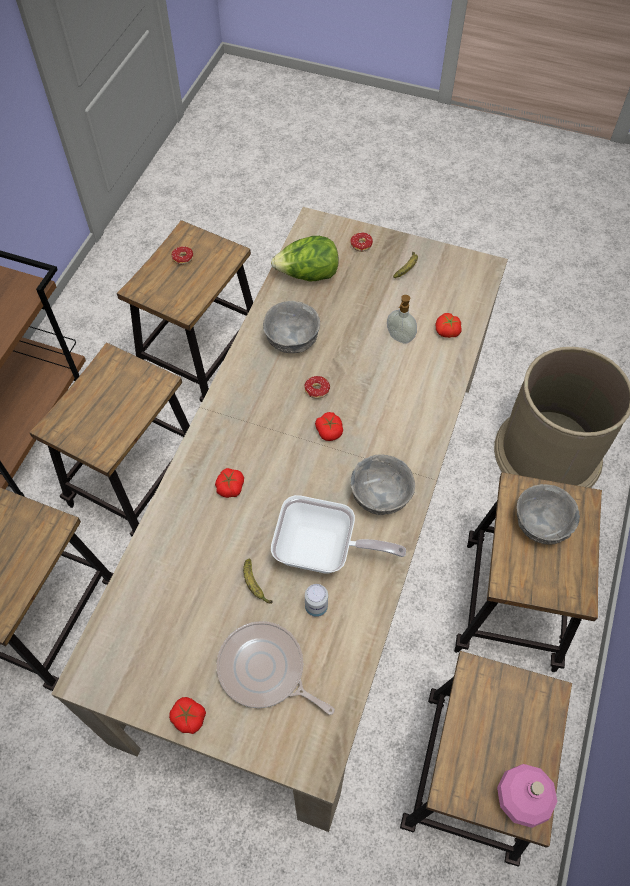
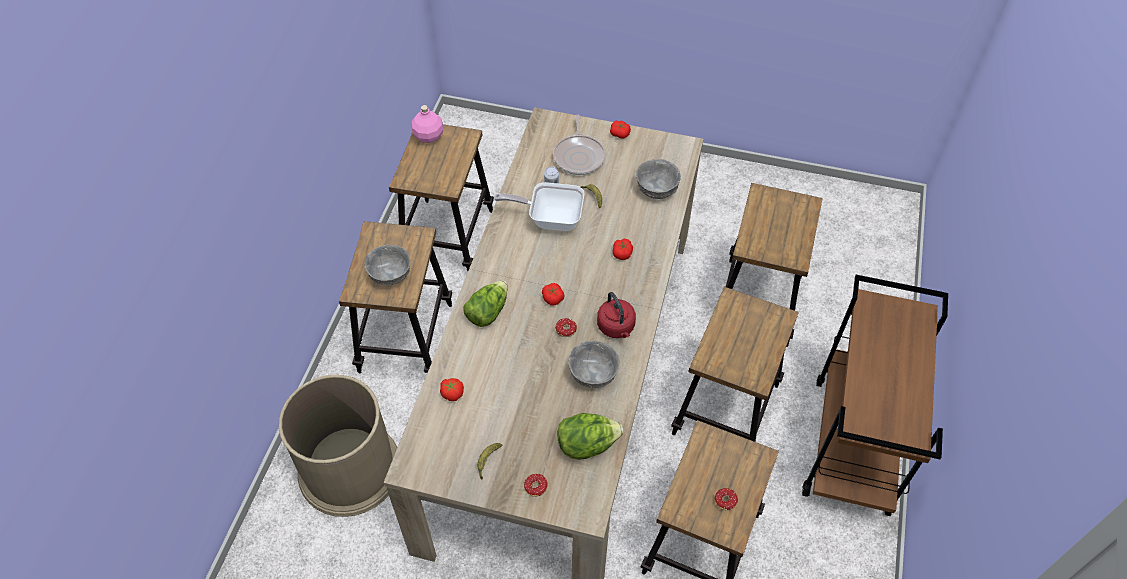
camera: 175 degrees right, 5 degrees down
frying pan [217,621,335,715] -> frying pan turned 60 degrees clockwise [553,115,606,175]
grey bowl [351,454,415,515] -> grey bowl moved to [636,159,681,199]
soap dispenser [387,295,417,344] -> none
none -> lettuce [463,280,508,327]
none -> red kettle [597,292,636,338]

